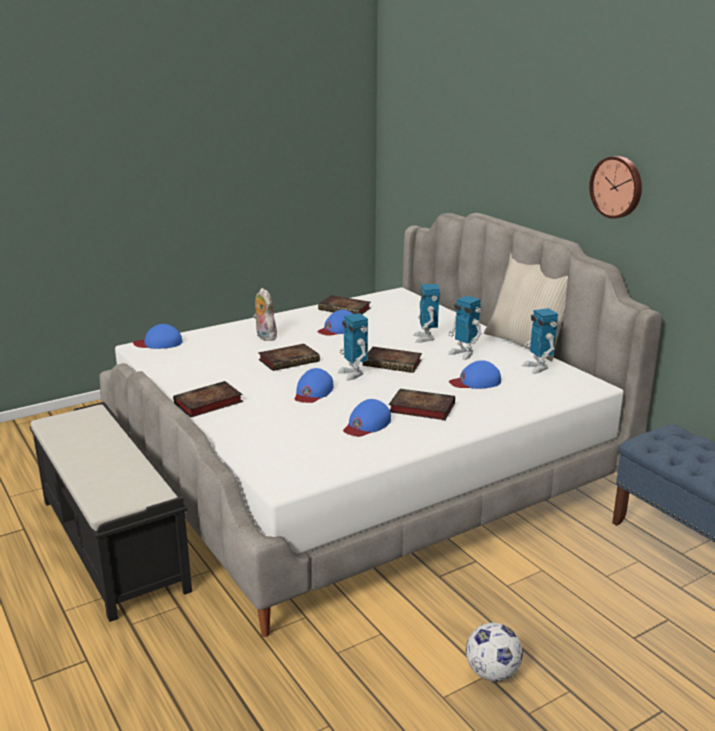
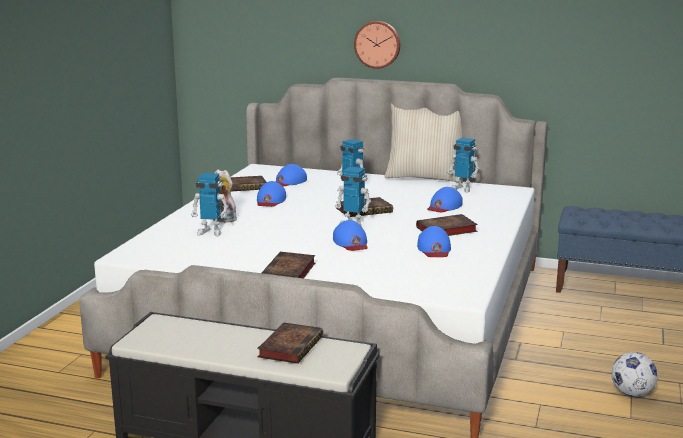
camera: 40 degrees left, 5 degrees down
blue cap [133,324,183,349] -> blue cap moved to [275,164,307,186]
book [258,344,320,371] -> book moved to [257,323,323,364]
toy robot [448,296,482,360] -> toy robot moved to [191,173,228,236]
wall clock [589,156,642,219] -> wall clock moved to [354,21,400,69]

